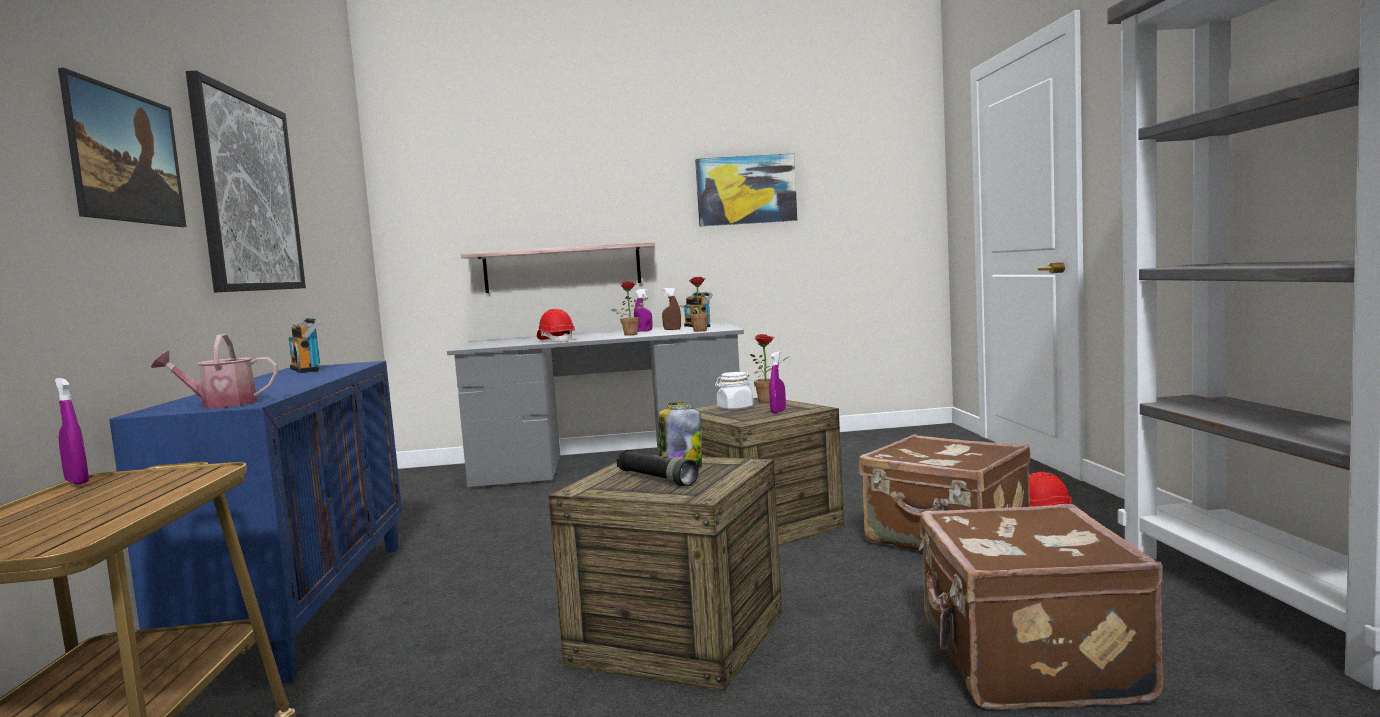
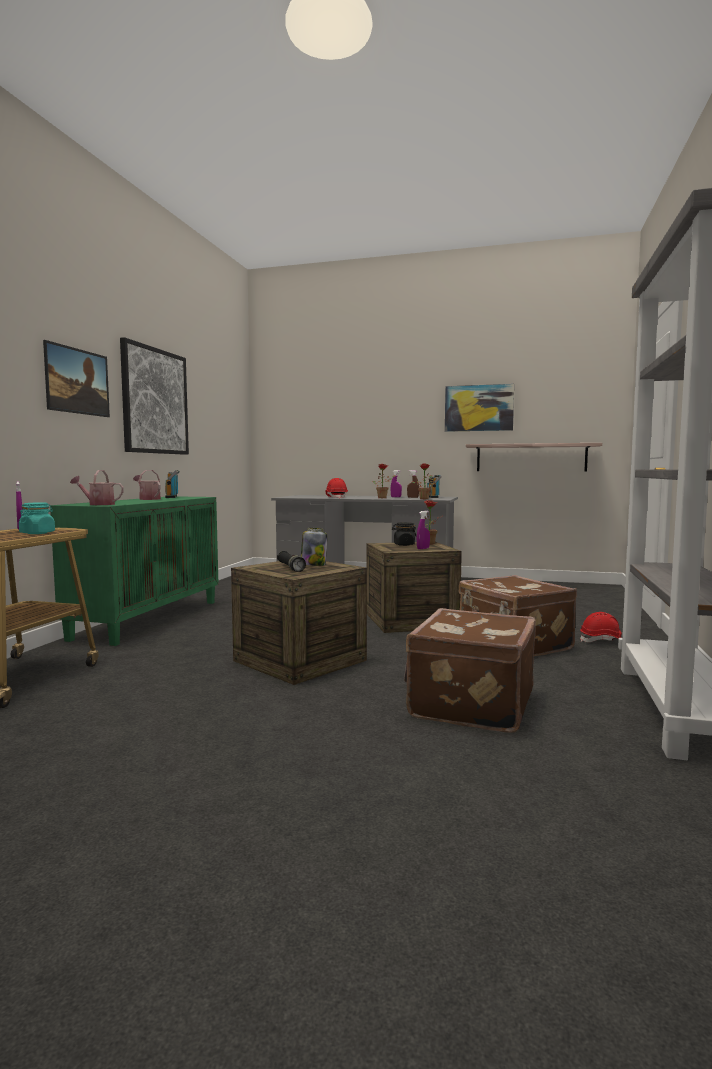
camera: 20 degrees right, 0 degrees up
blue cabinet [109,361,403,684] -> green cabinet [50,496,218,646]
shelf [461,241,655,293] -> shelf moved to [466,443,602,471]
white jar [715,372,753,410] -> black jar [392,522,416,546]
none -> turquoise jar [19,502,55,534]
none -> watering can [133,470,161,500]

